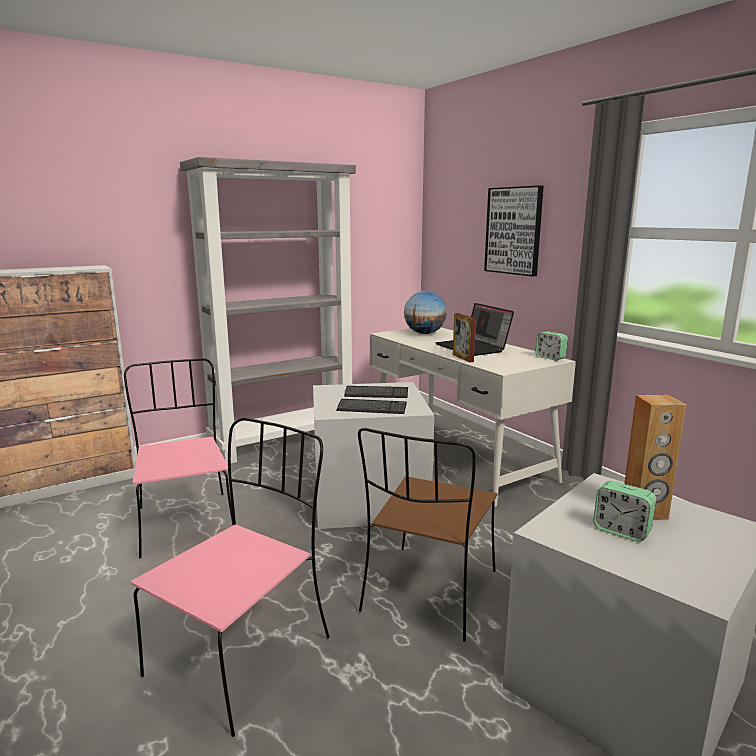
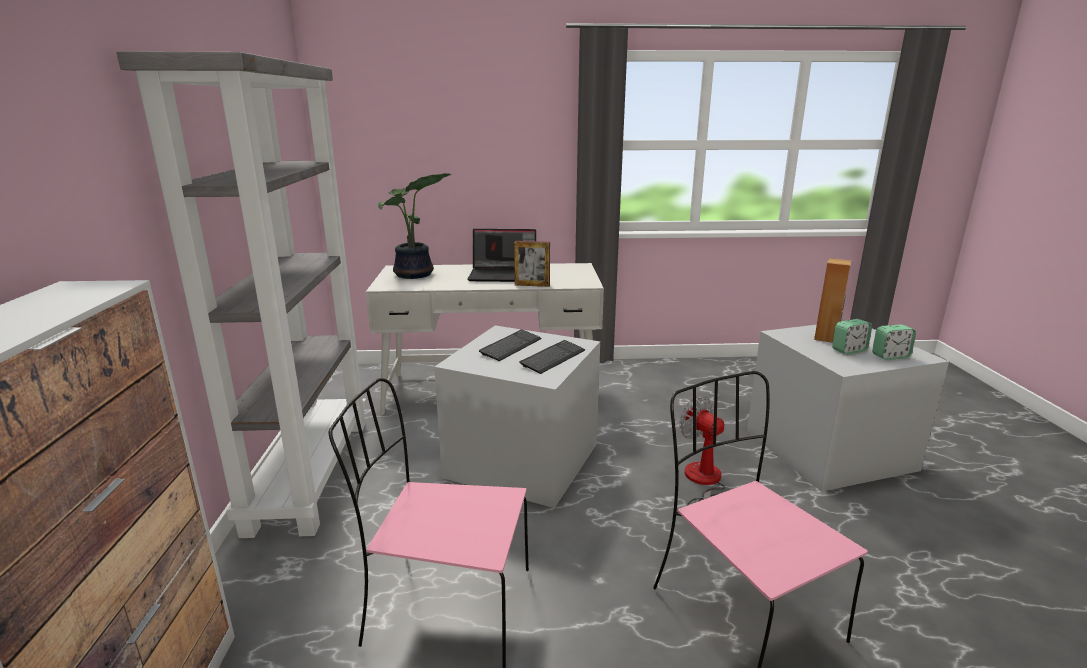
camera: 60 degrees left, 5 degrees up
brown chair [358,428,497,642] -> fan [679,396,725,506]
globe [404,291,447,334] -> potted plant [378,173,451,279]
picture [484,185,544,277] -> none
alarm clock [535,331,568,361] -> alarm clock moved to [872,324,916,360]

